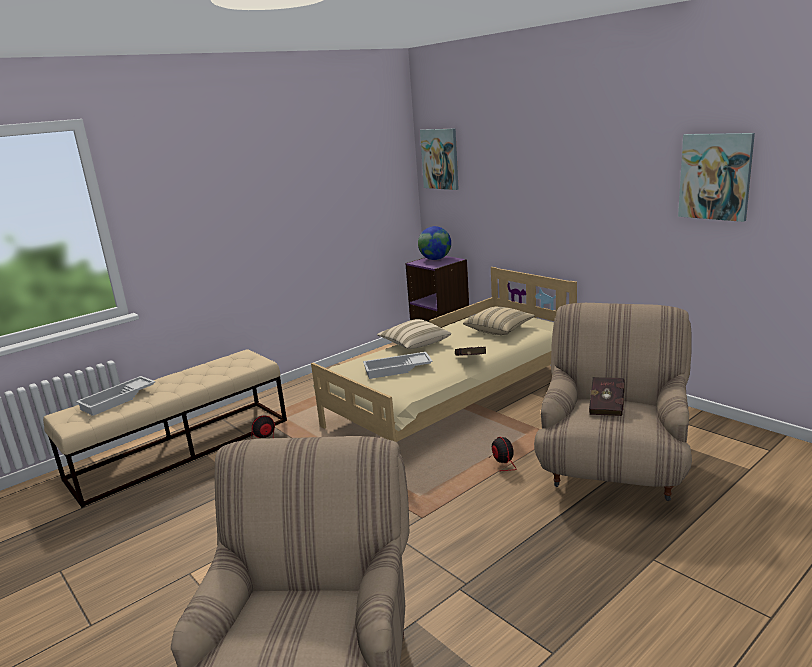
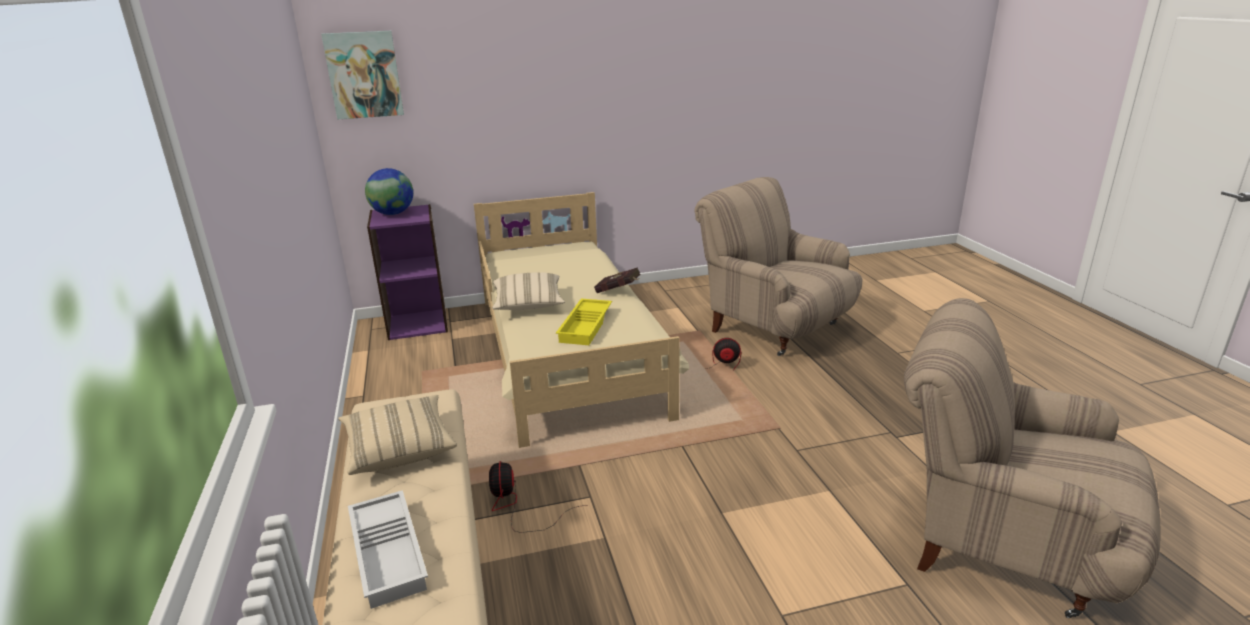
camera: 65 degrees left, 5 degrees up
white tray [363,352,433,379] -> yellow tray [556,299,612,345]
beige pillow [463,306,535,335] -> beige pillow moved to [338,395,457,475]
red book [589,377,625,416] -> none
picture [678,133,755,222] -> none

